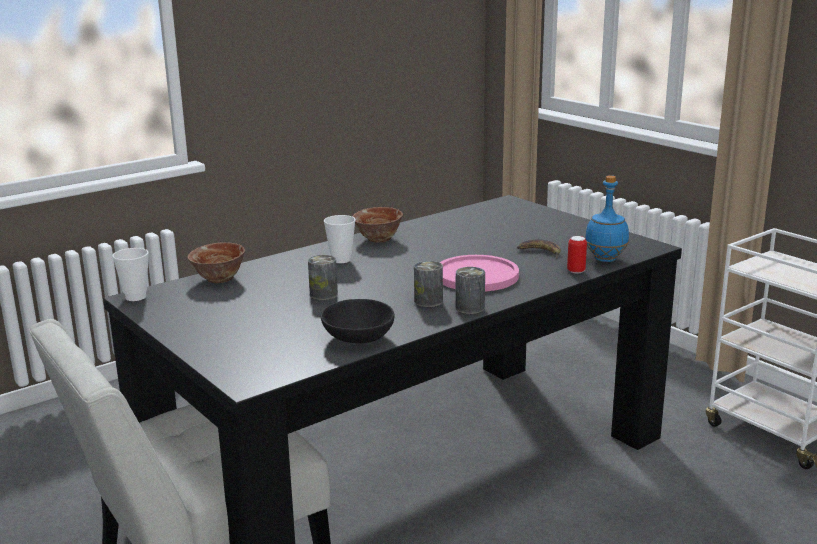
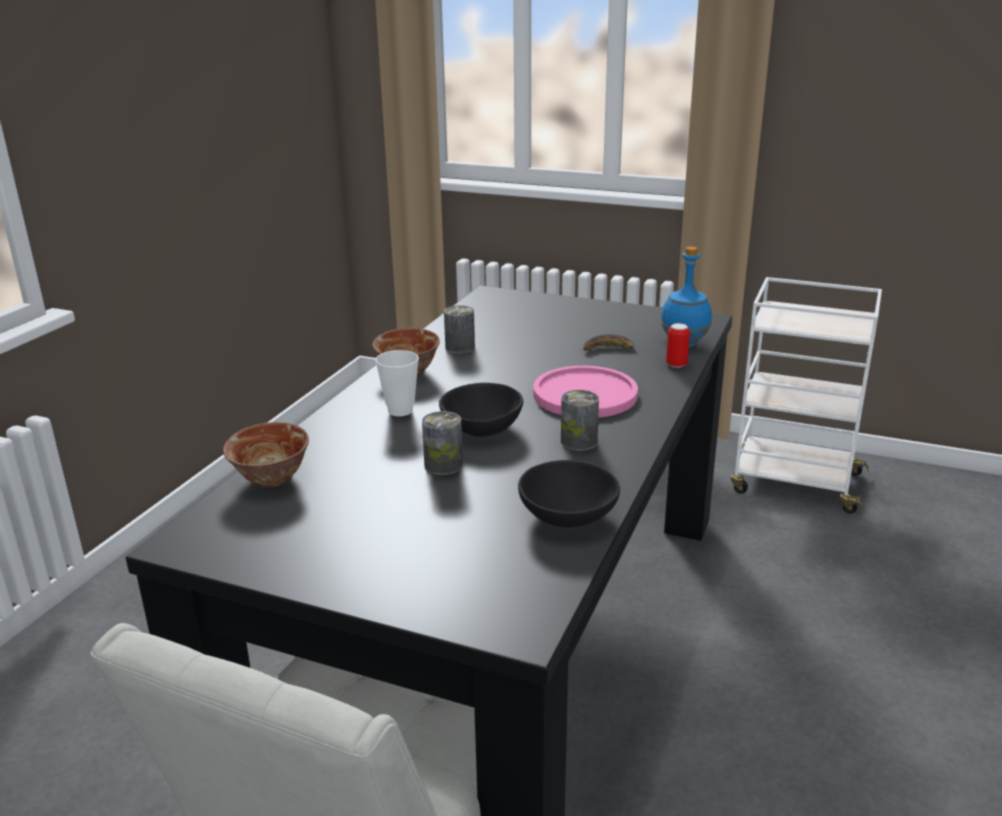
camera: 30 degrees left, 5 degrees up
cup [112,248,149,301] -> none
can [456,267,485,314] -> can moved to [444,305,475,354]
none -> black bowl [439,383,523,437]

